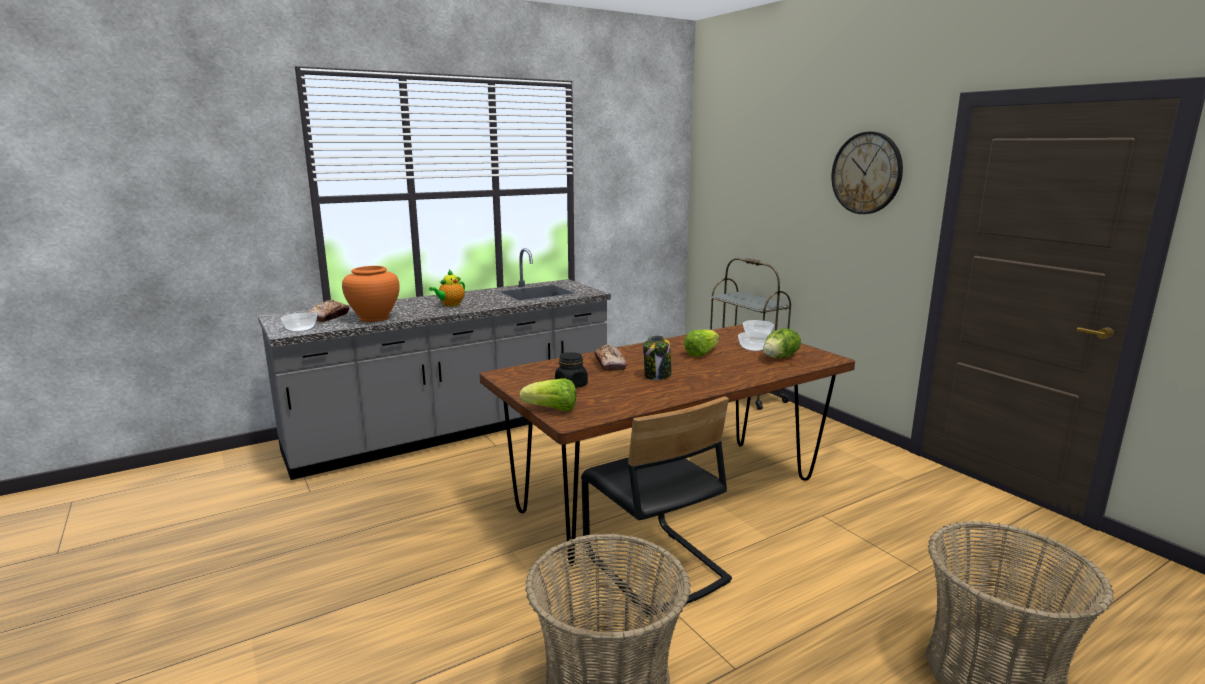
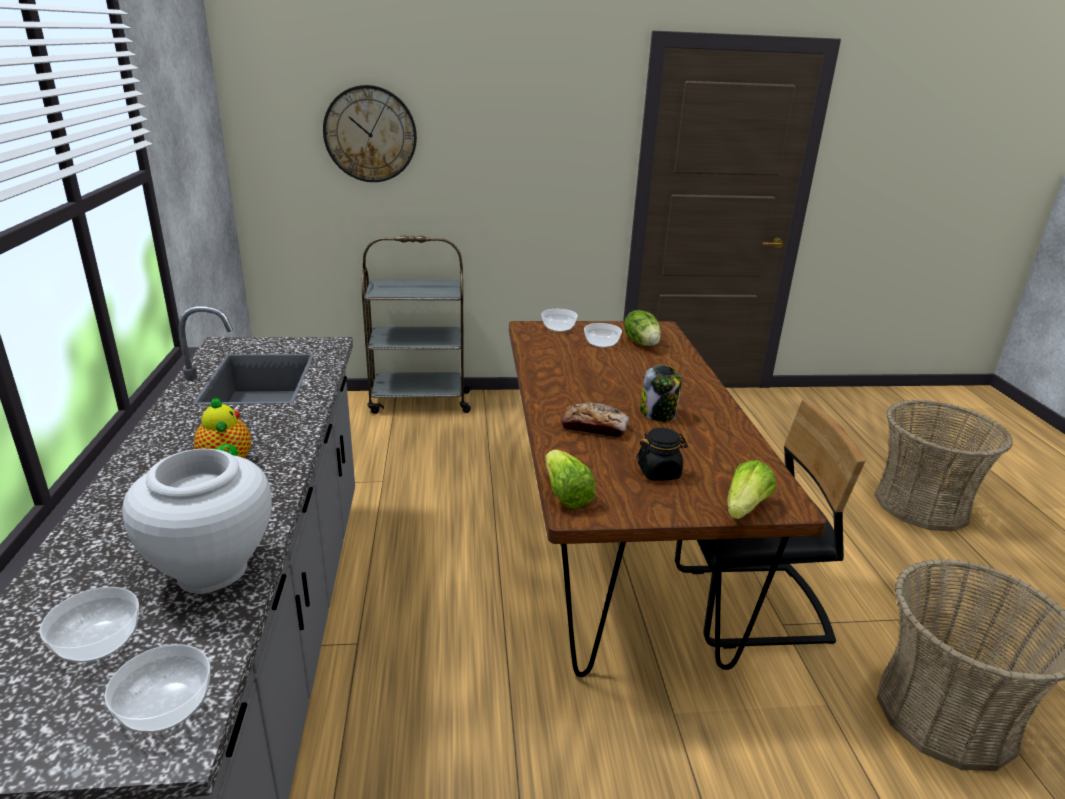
camera: 65 degrees left, 10 degrees up
bread [308,300,349,322] -> bowl [40,587,139,663]
orange vase [342,266,400,322] -> white vase [122,449,272,594]
lettuce [684,330,720,357] -> lettuce moved to [545,449,595,508]
wall clock [831,132,903,214] -> wall clock moved to [323,85,417,182]

